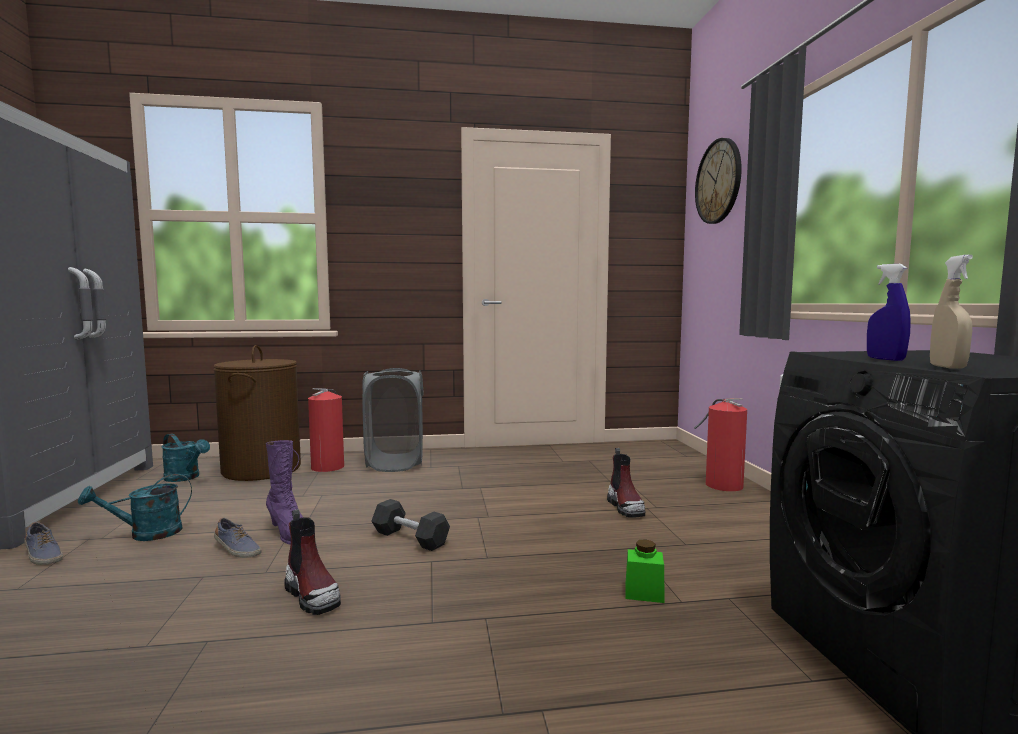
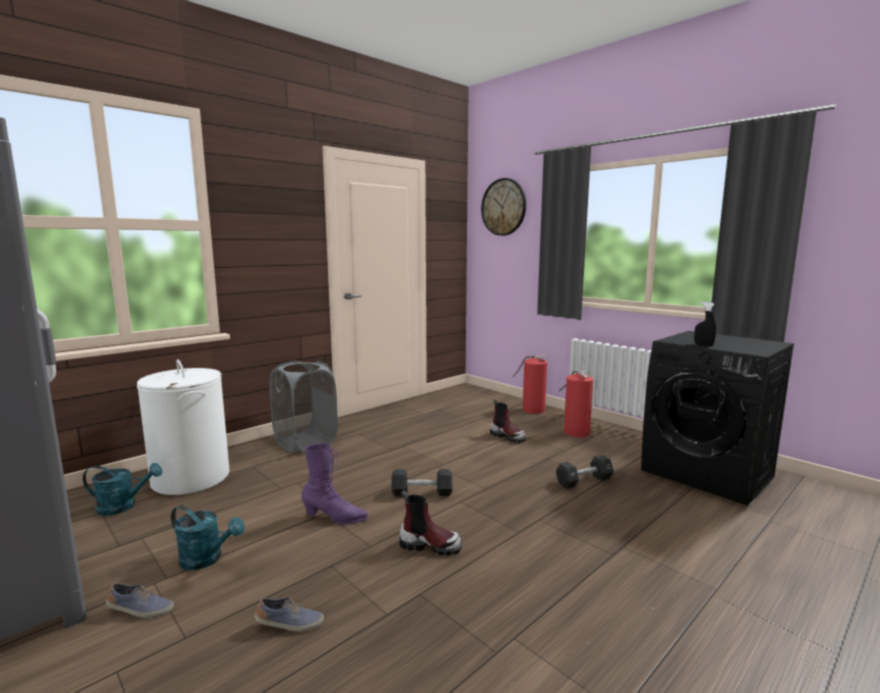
camera: 35 degrees left, 5 degrees up
turquoise watering can [78,474,192,541] -> turquoise watering can turned 90 degrees counterclockwise [171,505,245,570]
brown laundry basket [213,345,301,481] -> white laundry basket [137,359,229,495]
shoe [214,518,261,558] -> shoe moved to [255,597,324,632]
fire extinguisher [308,388,344,472] -> fire extinguisher moved to [559,371,593,437]
green jar [625,539,665,603] -> black dumbbell [556,455,614,489]
blue spray bottle [867,264,911,361] -> black spray bottle [694,302,716,346]
beige spray bottle [930,255,973,369] -> none

